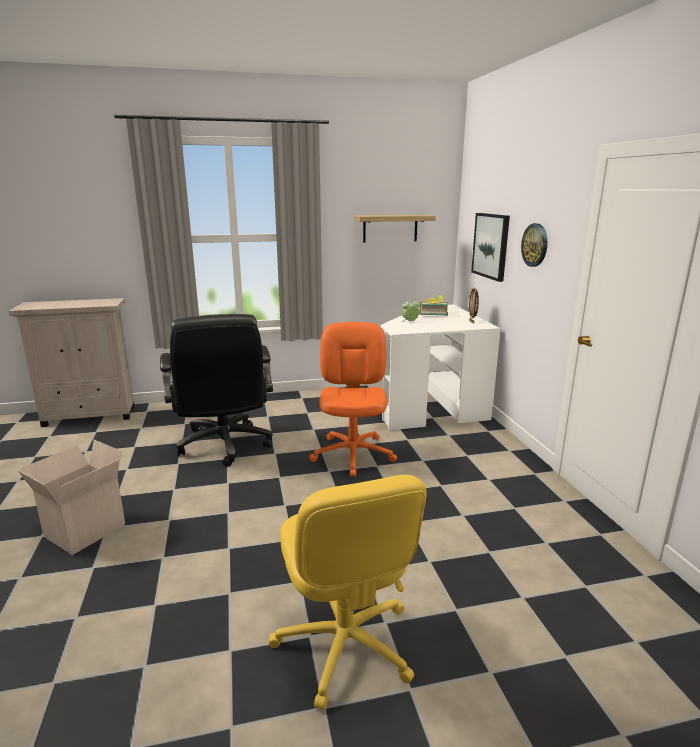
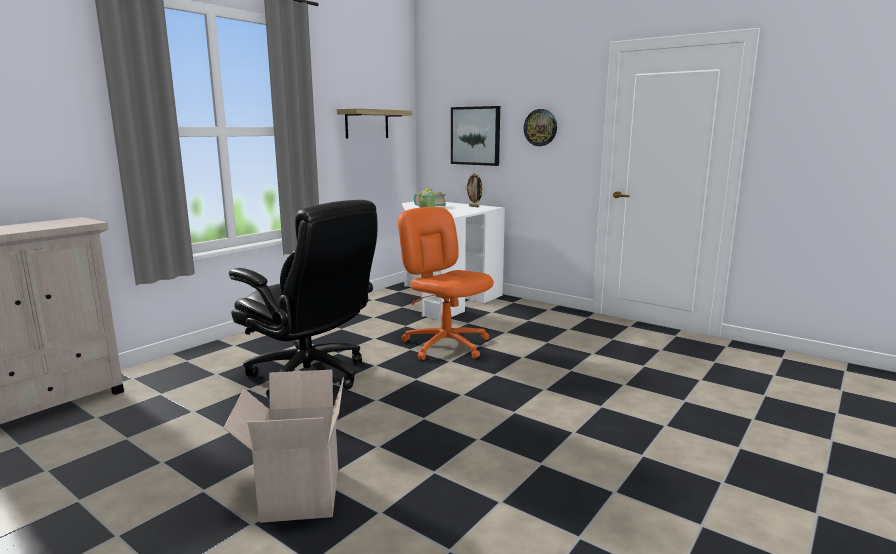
camera: 40 degrees left, 5 degrees down
yellow office chair [268,475,427,710] -> none

